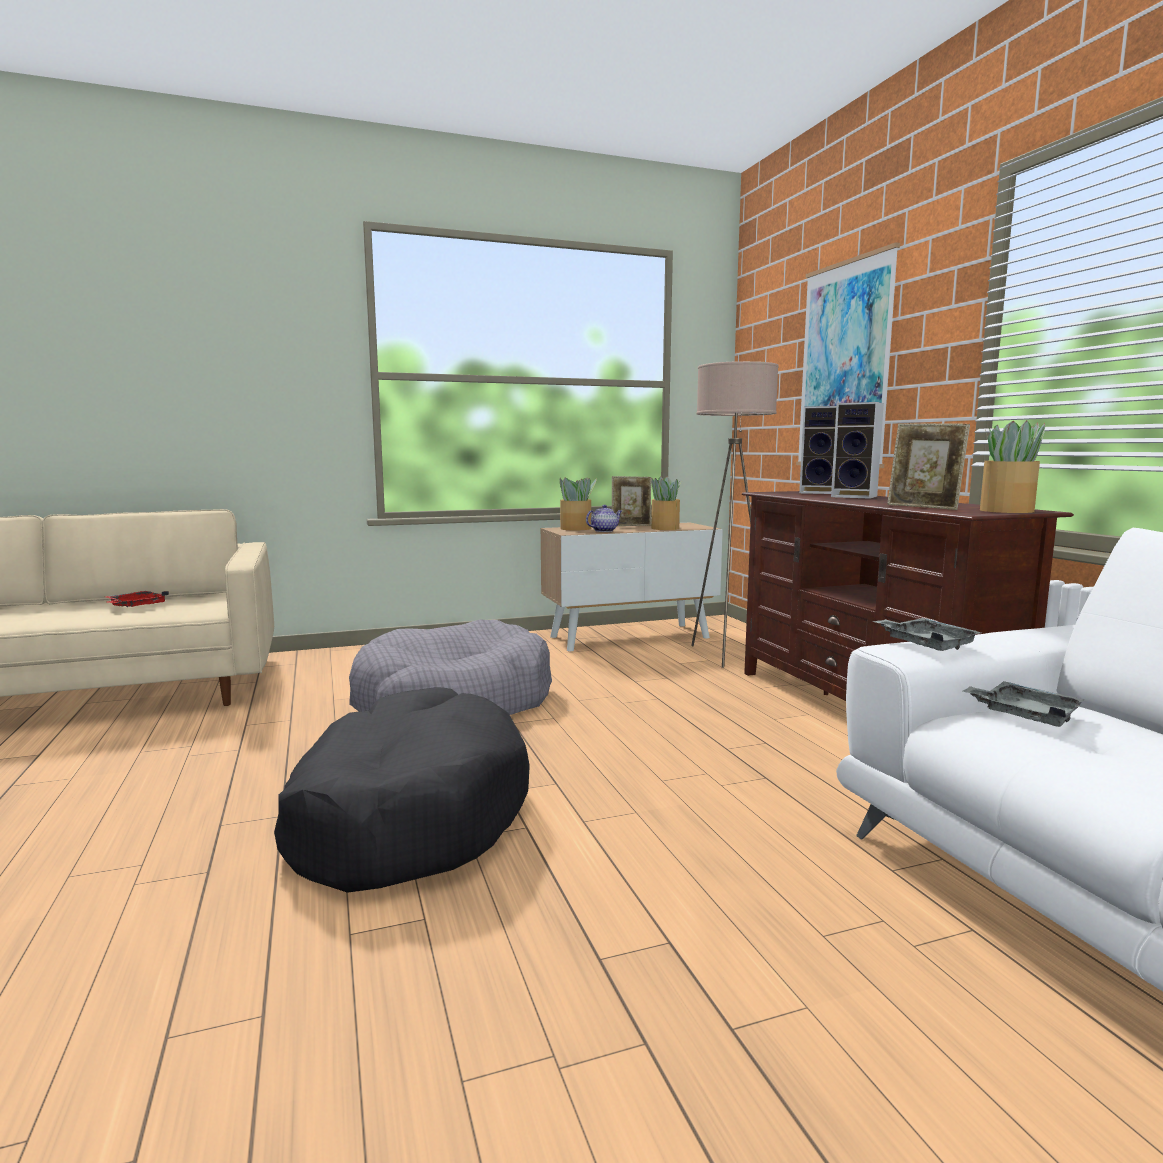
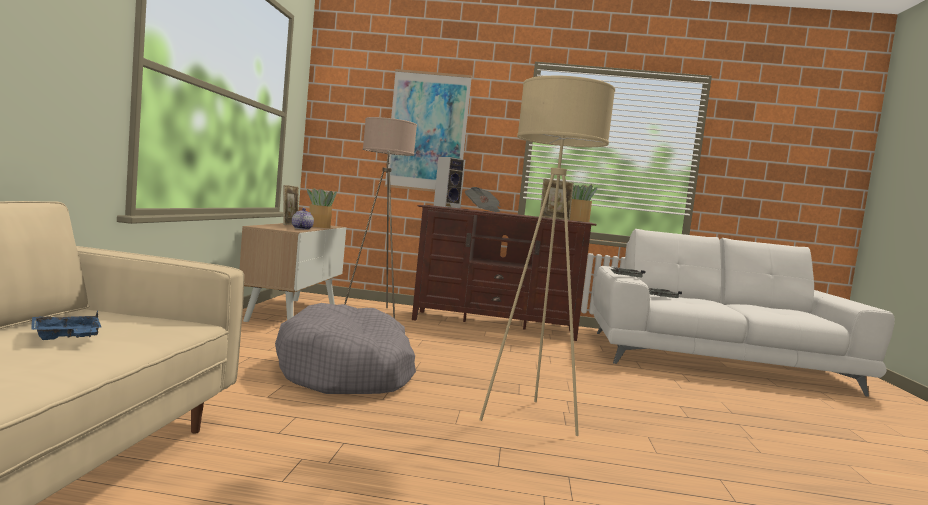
camera: 65 degrees left, 5 degrees down
red tray [106,591,169,607] -> blue tray [31,311,101,340]
black dog bed [274,687,530,893] -> beige floor lamp [479,75,615,436]
potted plant [560,478,597,530] -> none
speaker [831,402,884,499] -> newspaper [465,187,501,212]

